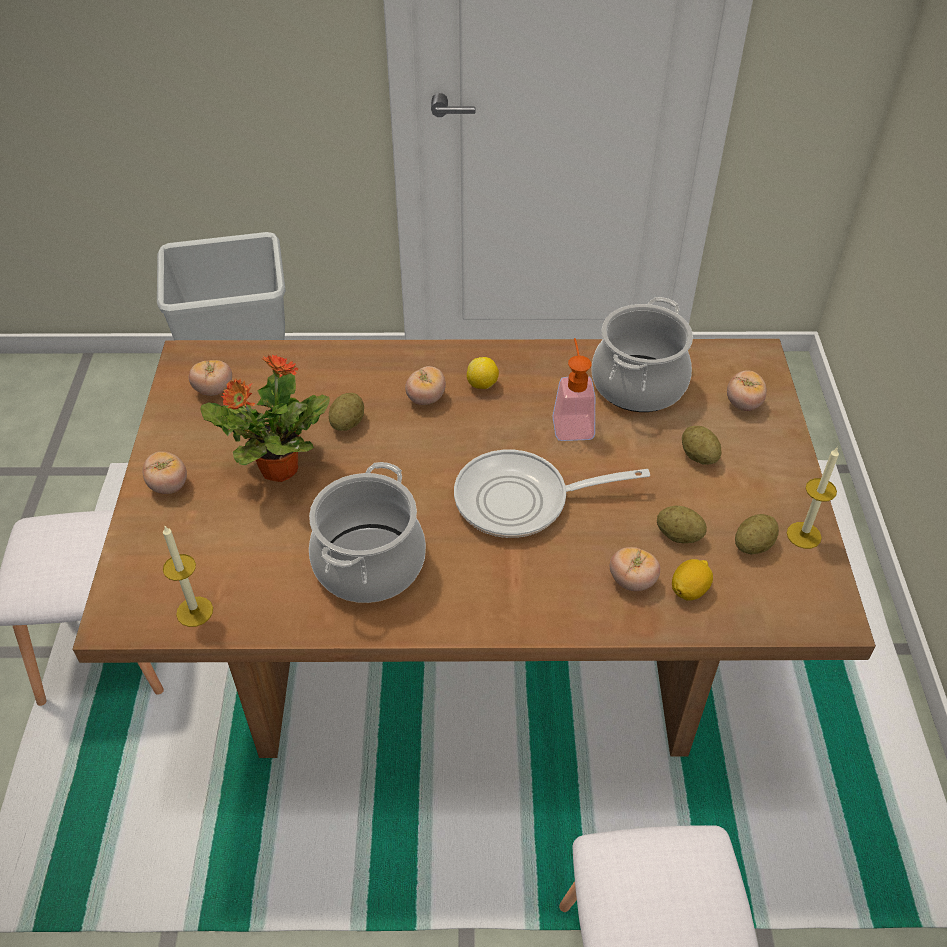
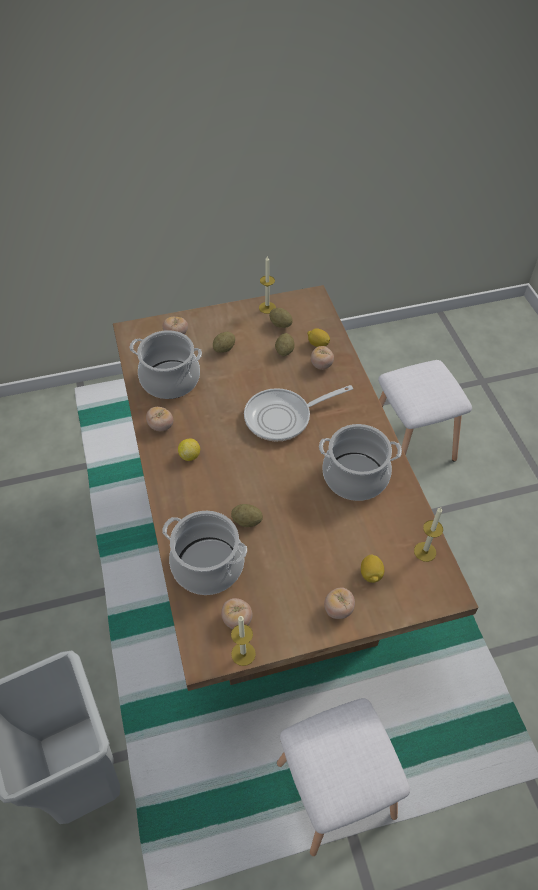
camera: 105 degrees left, 5 degrees up
potted plant [200,354,330,482] -> none
tomato [405,366,446,405] -> tomato moved to [146,407,173,431]
frying pan [454,450,650,538] -> frying pan turned 90 degrees clockwise [244,385,353,442]
soap dispenser [552,338,595,441] -> none
none -> cooking pot [162,511,247,595]
none -> candle [231,616,256,666]
none -> lemon [361,554,384,583]

